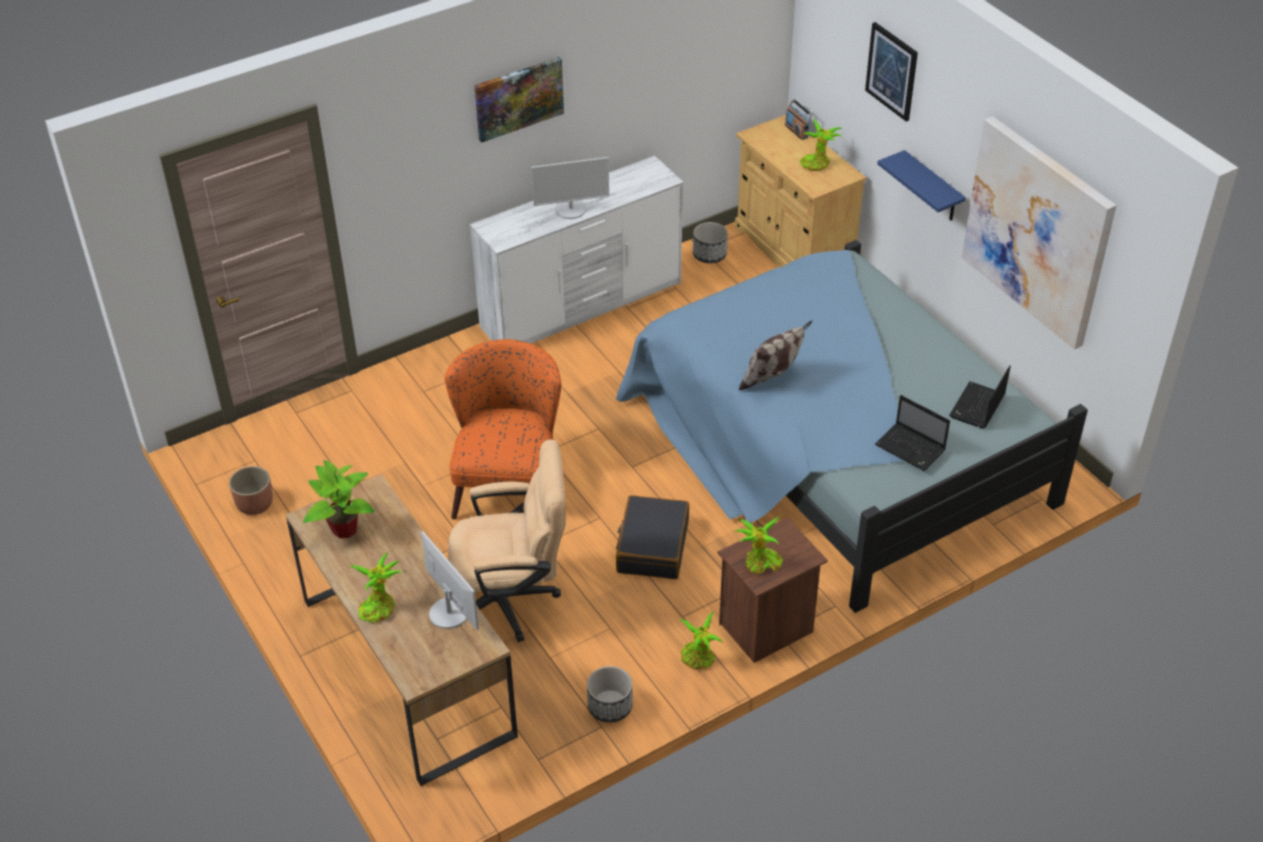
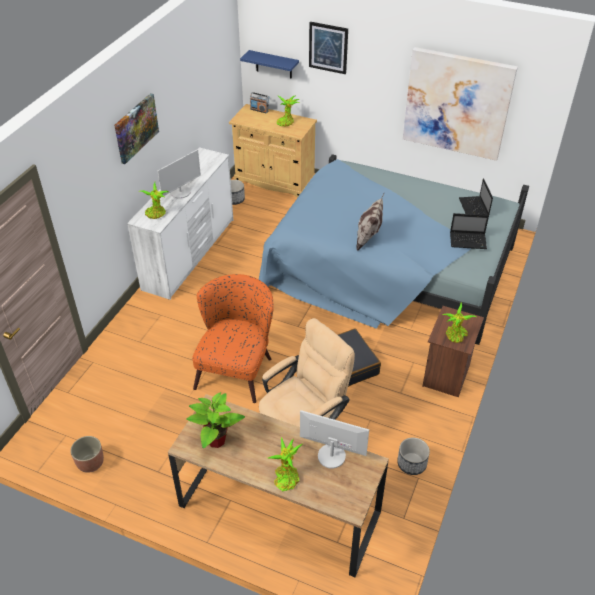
camera: 35 degrees left, 0 degrees up
orange armchair [445,339,561,519] -> orange armchair turned 45 degrees clockwise [192,274,273,403]
potted plant [679,612,723,669] -> potted plant moved to [140,182,169,219]
blue shelf [877,150,966,221] -> blue shelf moved to [240,50,299,79]

